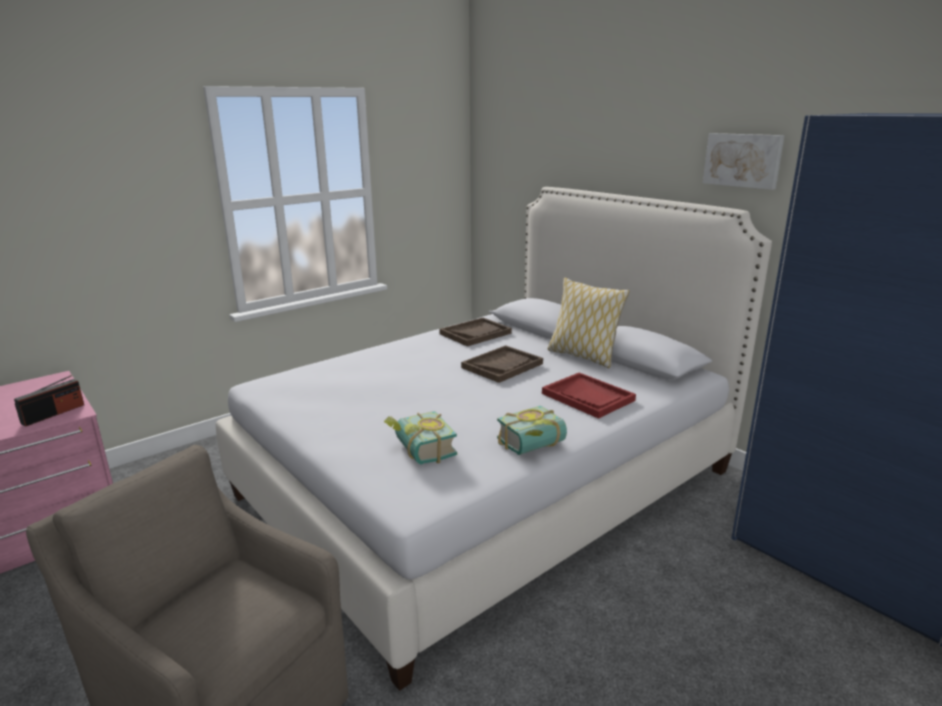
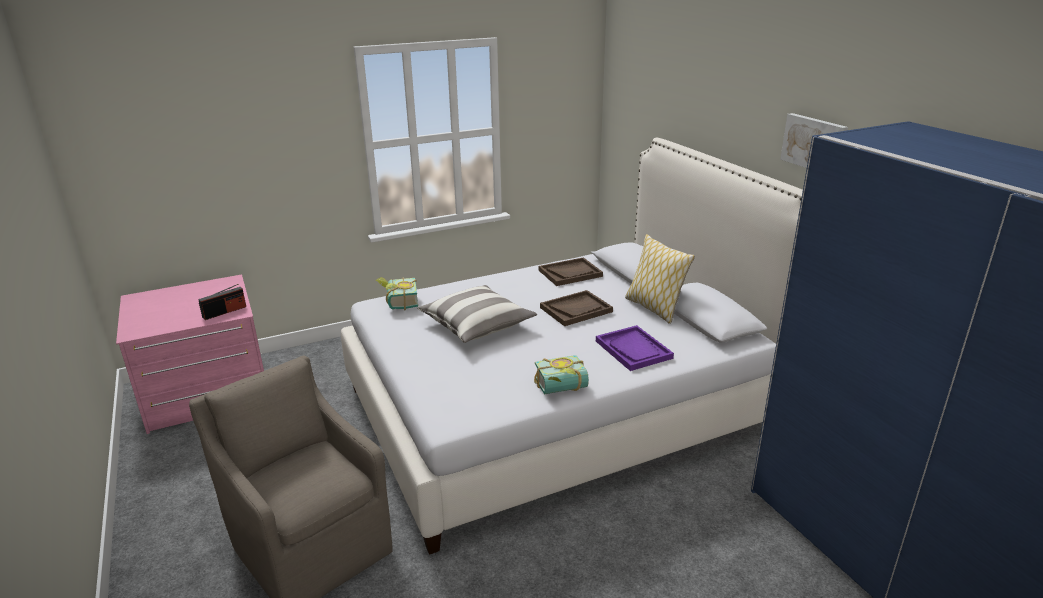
camera: 15 degrees right, 5 degrees up
book [384,411,457,464] -> book moved to [376,277,418,310]
red tray [542,373,636,419] -> purple tray [596,325,674,371]
none -> pillow [417,285,537,343]

